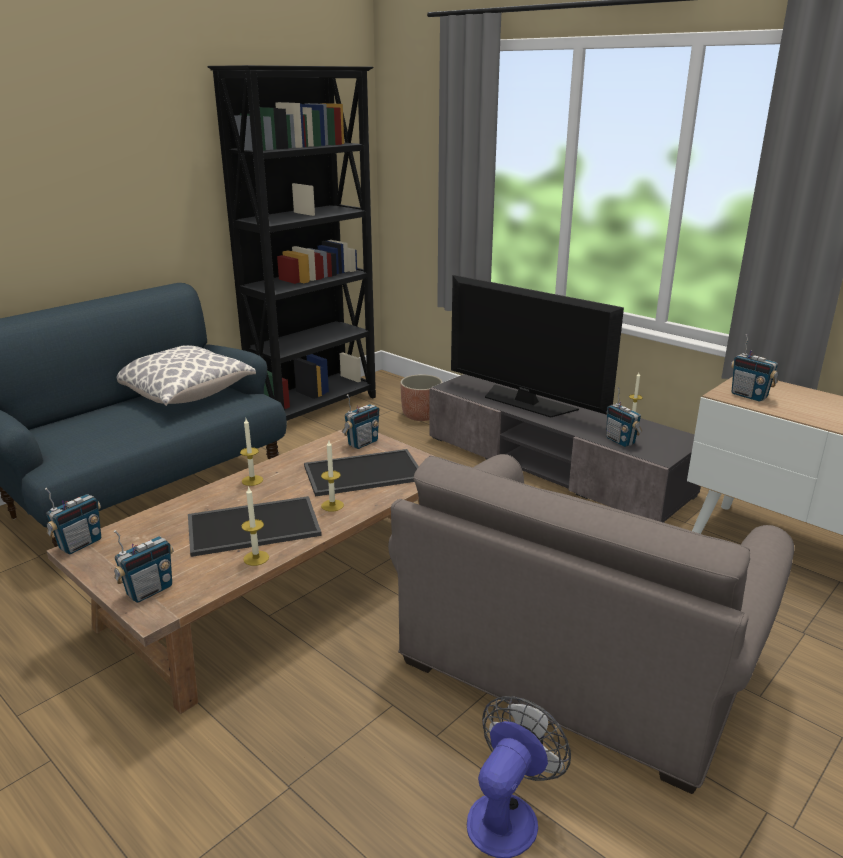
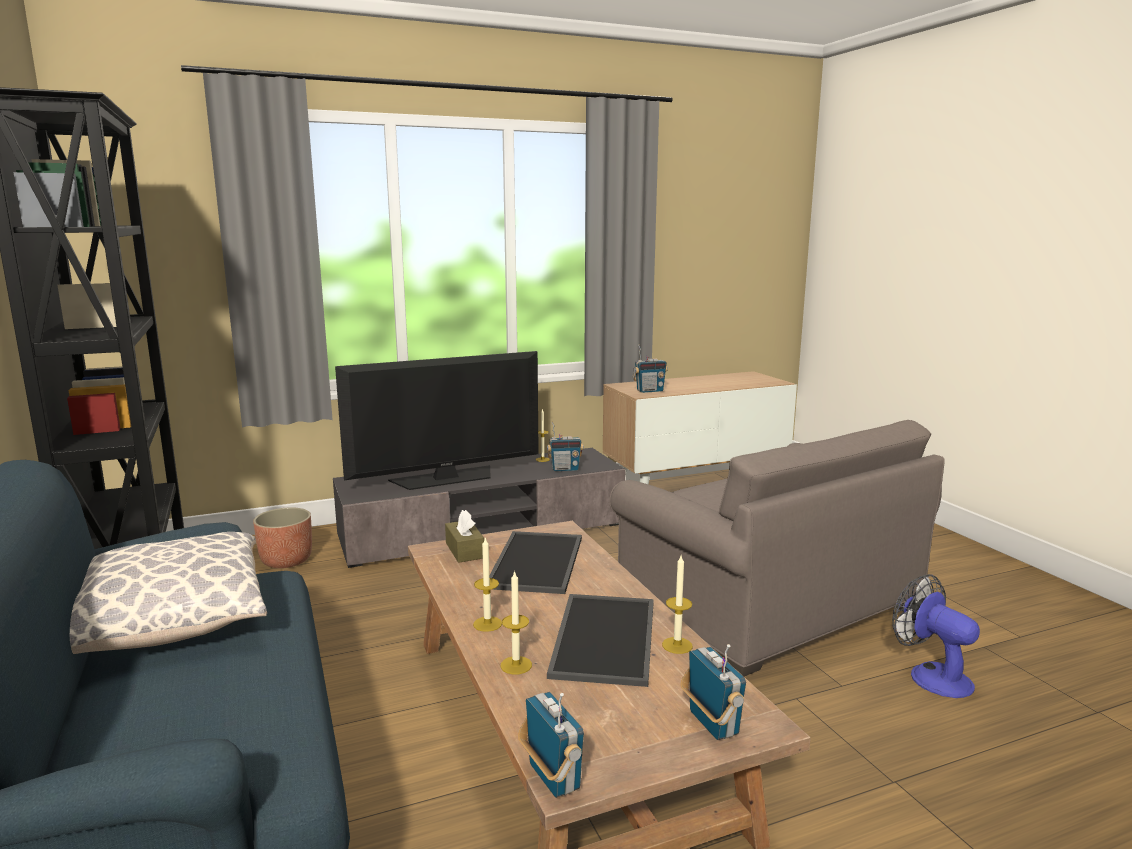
camera: 65 degrees left, 10 degrees down
candle [321,441,344,512] -> candle moved to [500,570,532,674]
radio [342,394,380,449] -> brown tissue box [445,510,484,563]

